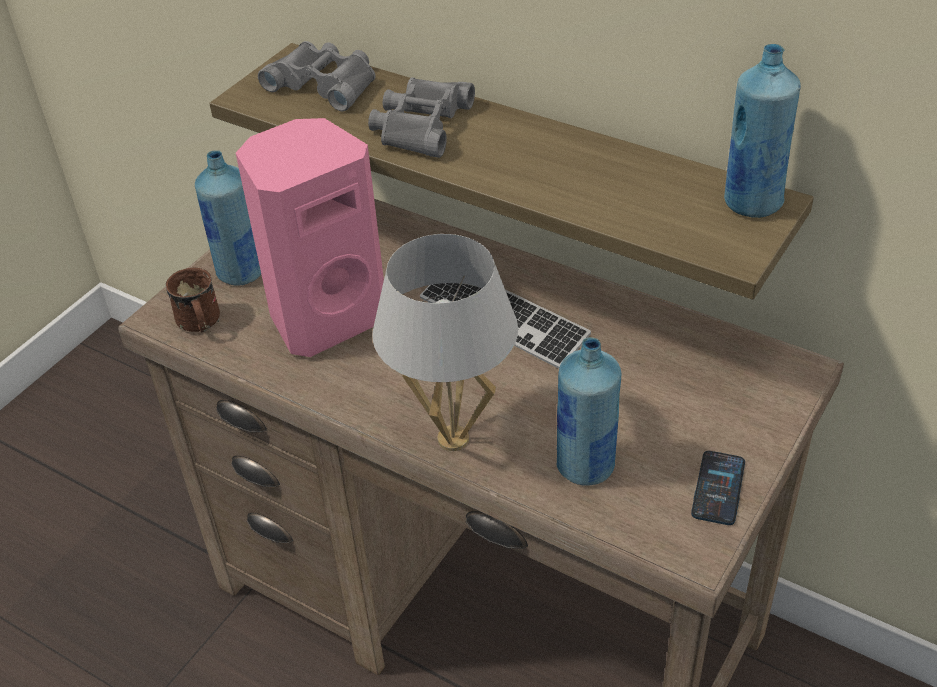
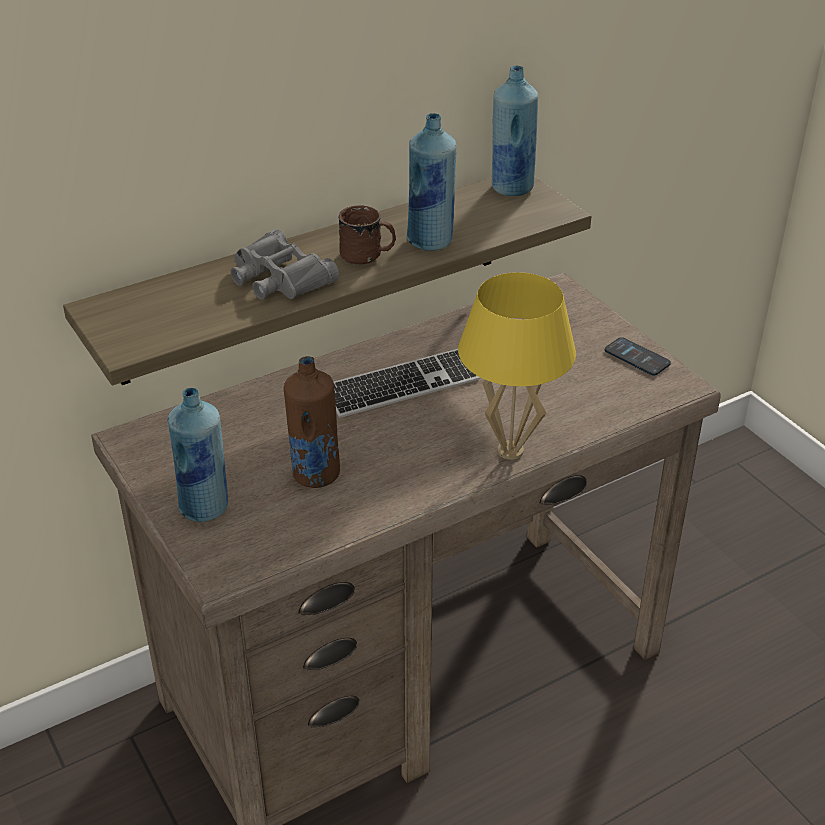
camera: 65 degrees left, 5 degrees down
brown mug [166,268,220,332] -> brown mug moved to [338,205,396,264]
pink speaker [236,118,384,357] -> brown bottle [284,356,340,488]
grey binoculars [258,41,376,111] -> none
white table lamp [372,234,518,451] -> yellow table lamp [458,272,576,460]
blue bottle [557,337,621,486] -> blue bottle moved to [407,113,457,251]

